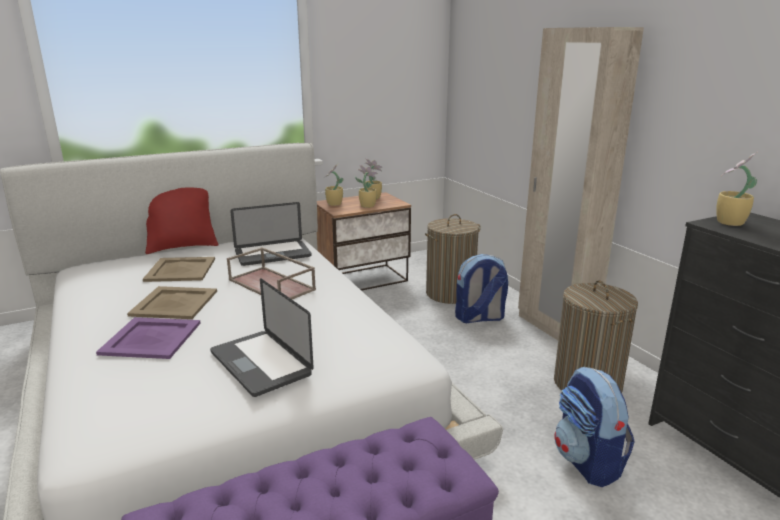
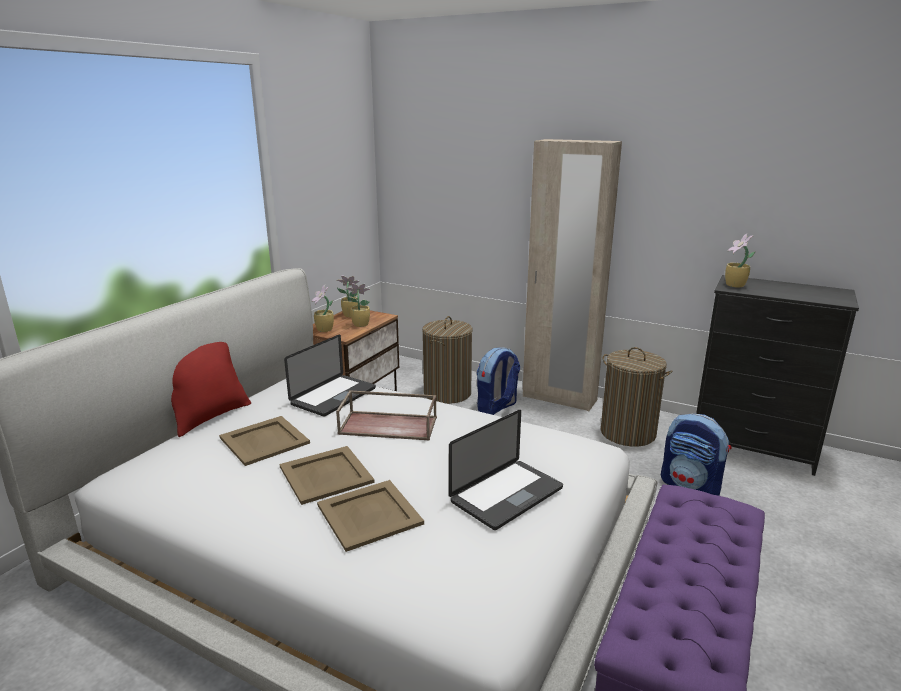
camera: 35 degrees left, 0 degrees up
purple tray [96,317,200,359] -> beige tray [317,480,424,552]
laptop [210,278,314,397] -> laptop turned 60 degrees counterclockwise [449,410,563,530]

